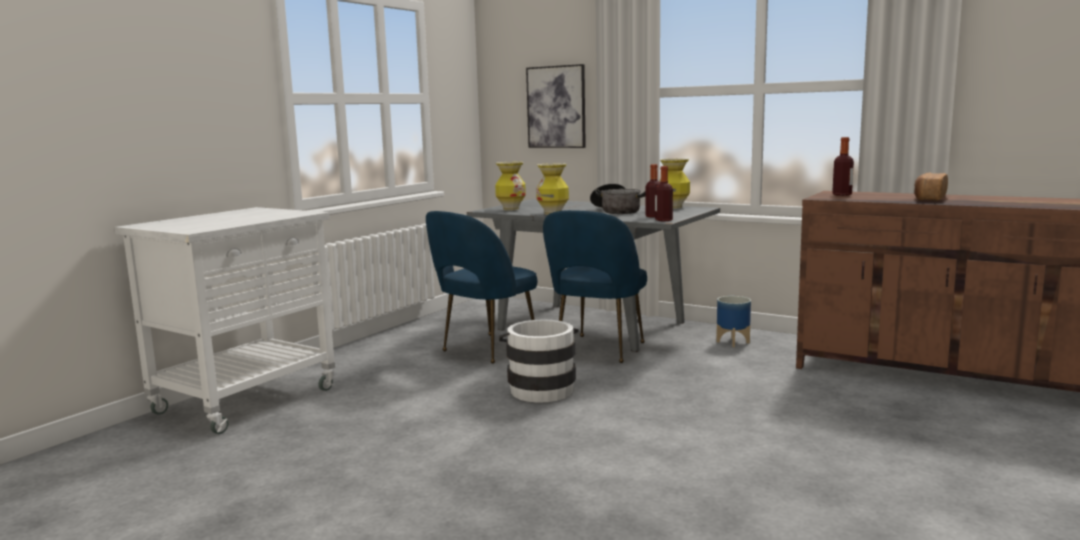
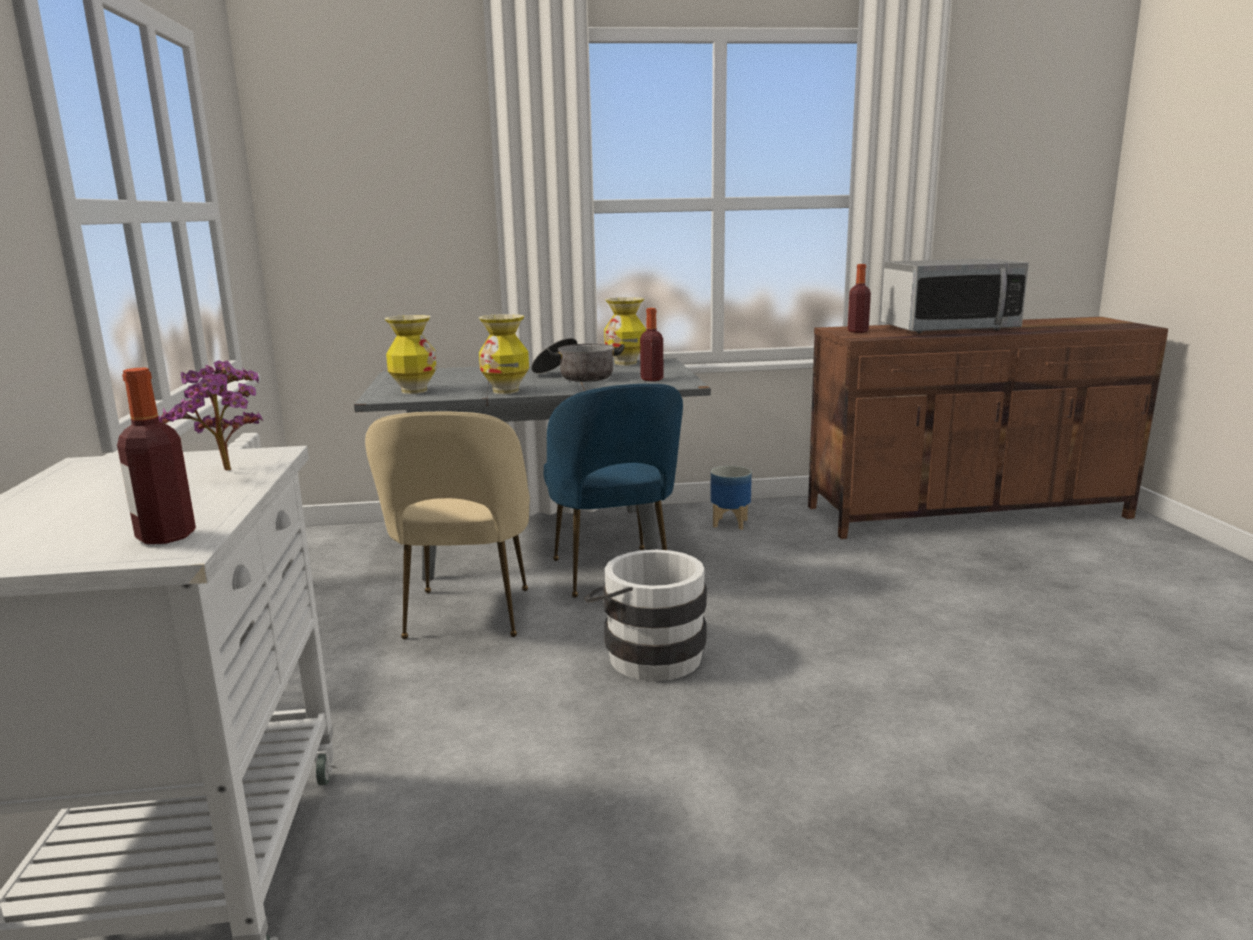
camera: 40 degrees left, 5 degrees up
blue chair [426,211,537,364] -> beige chair [365,411,530,639]
picture [526,64,586,148] -> none
bottle [655,166,673,221] -> bottle moved to [117,368,196,544]
bread [914,173,948,200] -> microwave [881,259,1029,334]
none -> potted plant [158,360,263,471]

